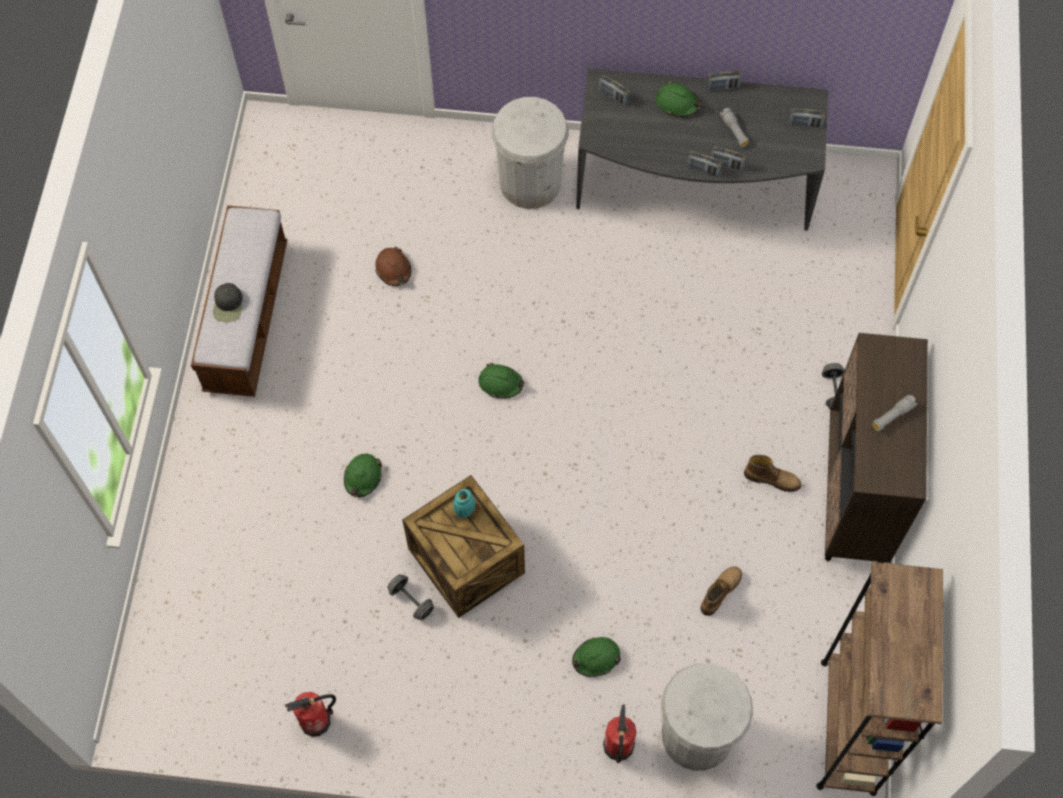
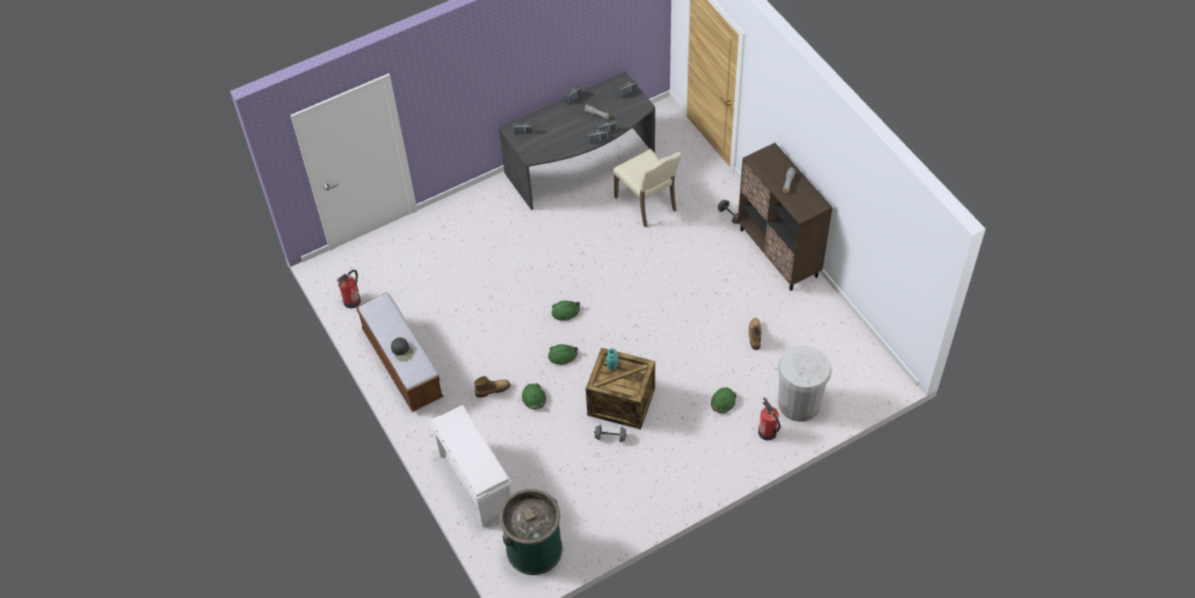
camera: 35 degrees left, 10 degrees down
fire extinguisher [285,692,336,737] -> fire extinguisher moved to [337,270,361,308]
brown hard hat [375,247,411,286] -> none
white trash can [492,97,569,209] -> none
green hard hat [656,81,702,117] -> green hard hat moved to [548,344,578,365]
boot [744,455,801,492] -> boot moved to [474,376,511,398]
brown bookcase [816,562,943,796] -> none
none -> white bench [429,405,512,527]
none -> green trash can [499,489,563,575]
none -> beige chair [613,149,681,227]

